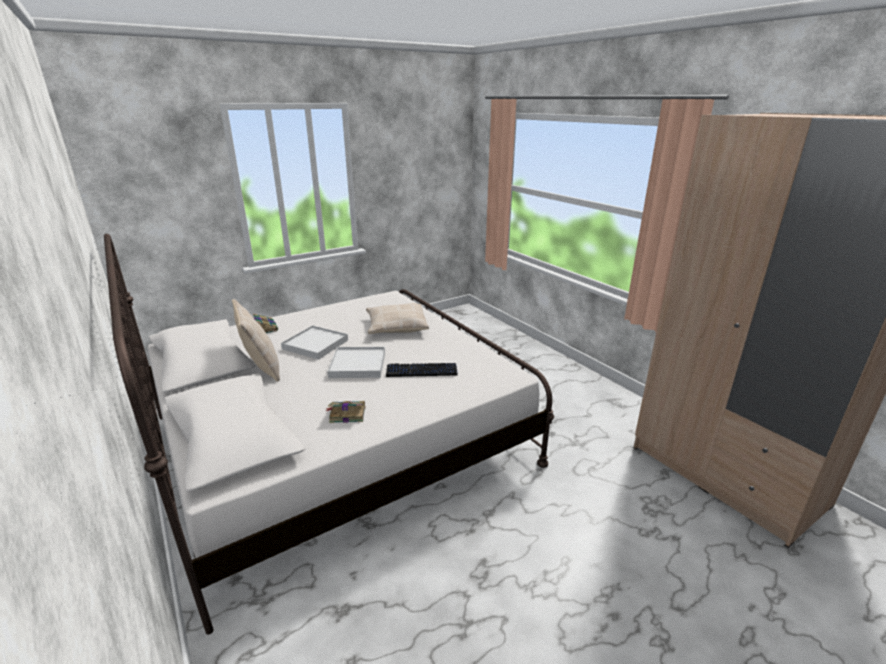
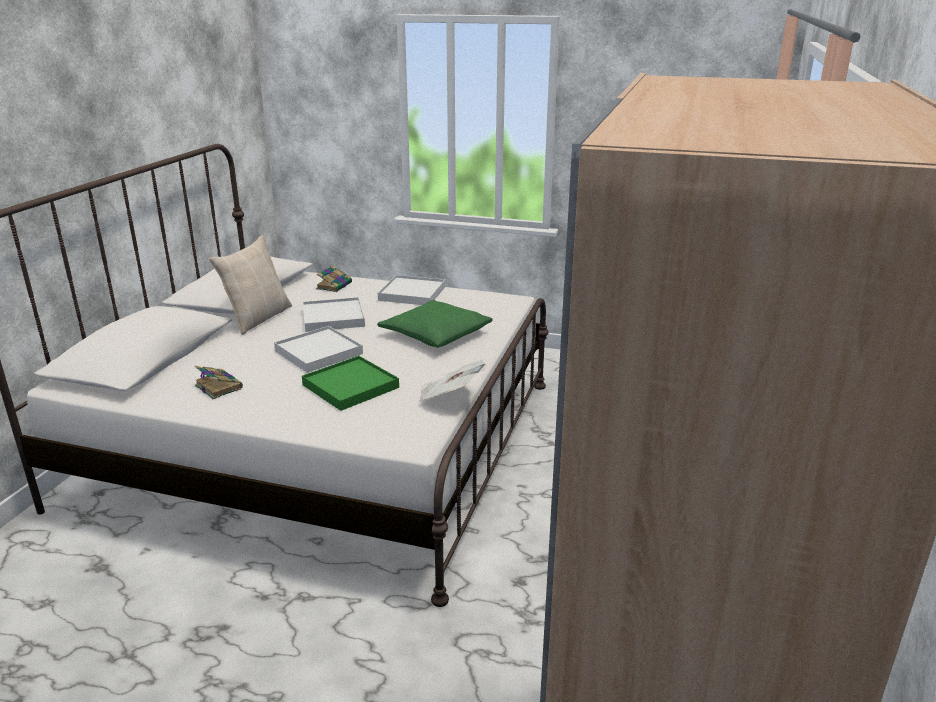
camera: 50 degrees right, 0 degrees up
beige pillow [366,303,429,334] -> green pillow [377,300,492,348]
keyboard [386,363,458,377] -> green tray [302,356,399,411]
none -> white tray [378,275,445,305]
none -> newspaper [419,360,487,402]

